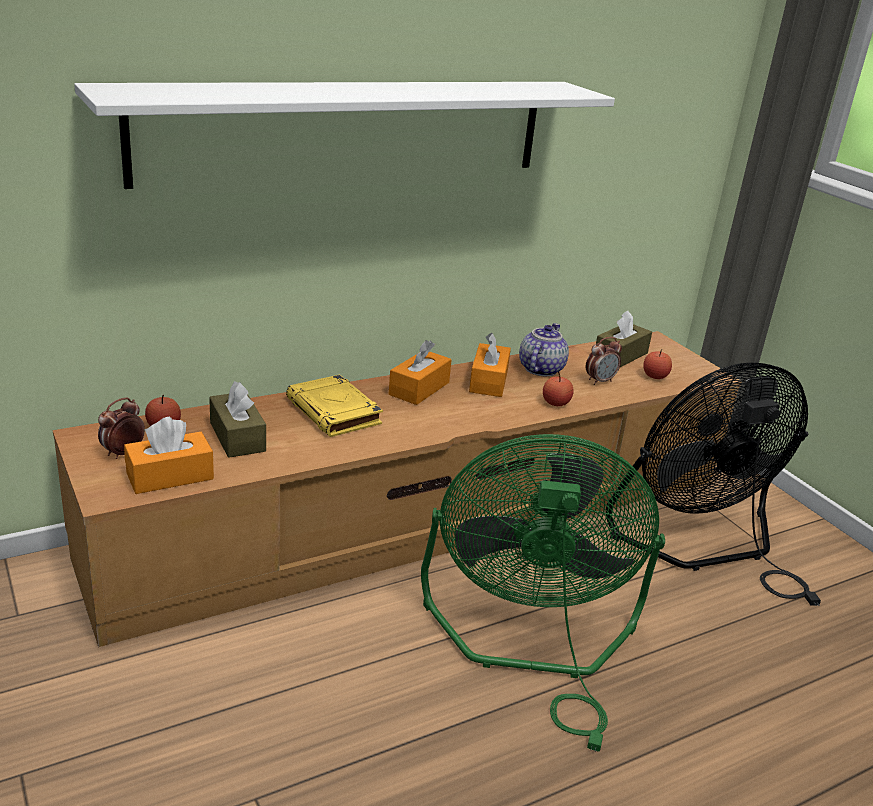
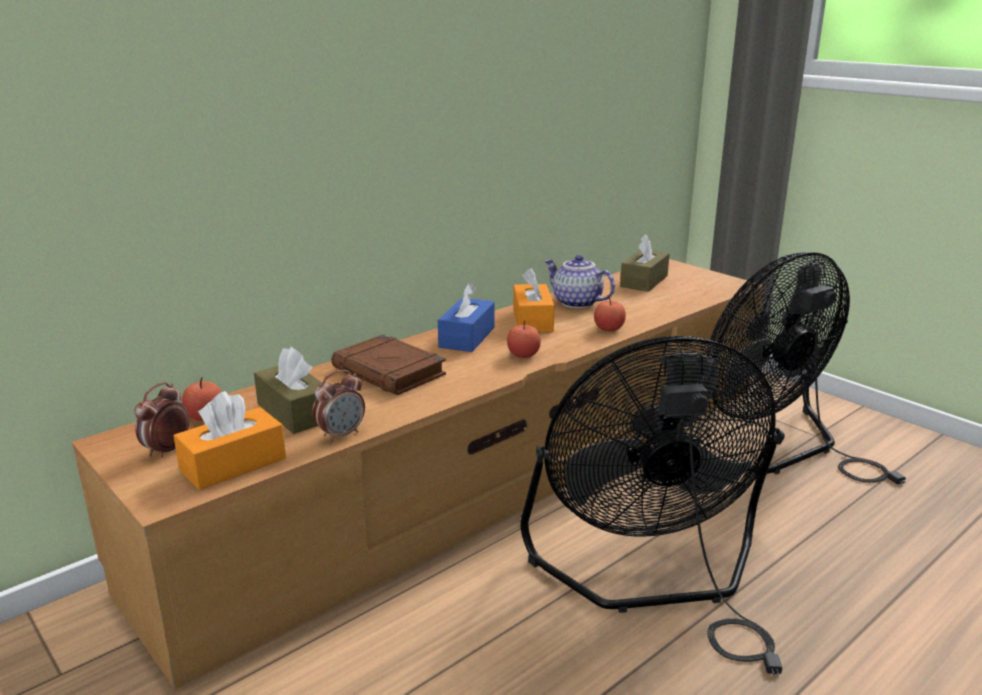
camera: 10 degrees left, 5 degrees down
white shelf [74,82,615,189] -> none
yellow book [286,375,383,437] -> brown book [332,334,446,395]
orange tissue box [389,340,452,405] -> blue tissue box [438,283,494,352]
green fan [421,434,665,752] -> black fan [521,336,785,675]
teapot [519,323,569,376] -> teapot turned 60 degrees counterclockwise [544,255,615,308]
alarm clock [586,337,622,385] -> alarm clock moved to [312,370,365,443]
apple [643,349,672,379] -> apple moved to [507,321,541,358]

